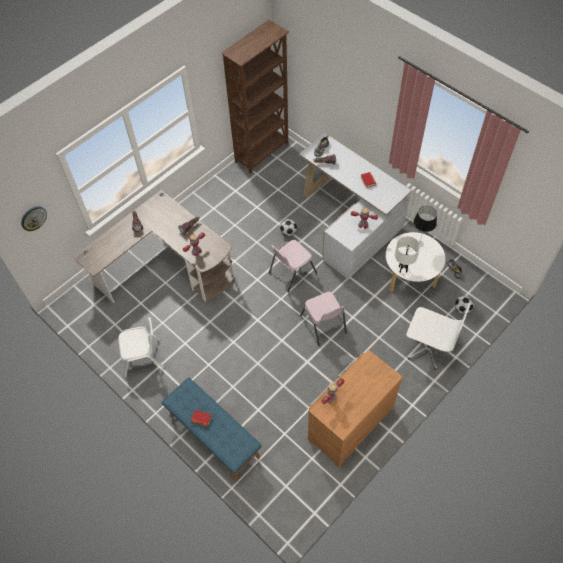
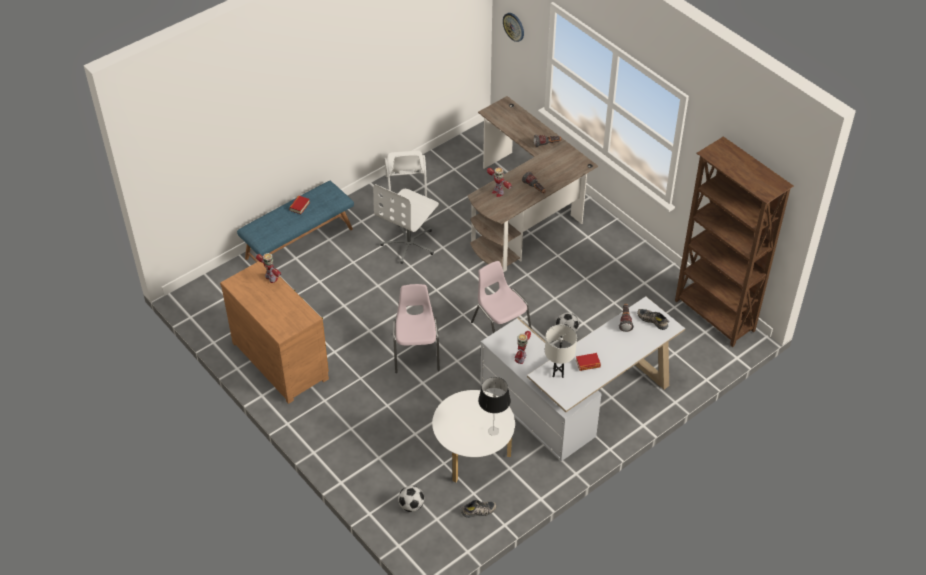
camera: 95 degrees right, 10 degrees down
pink chair [300,292,347,346] -> pink chair turned 105 degrees clockwise [393,284,440,373]
white table lamp [395,236,420,273] -> white table lamp moved to [545,325,577,378]
white office chair [407,303,470,370] -> white office chair moved to [373,184,439,264]

